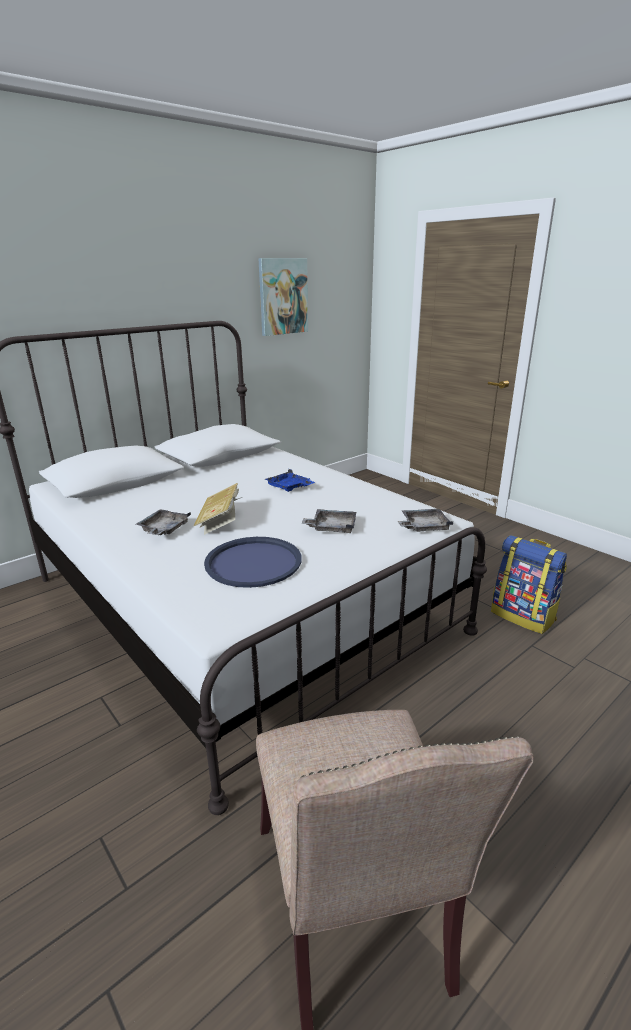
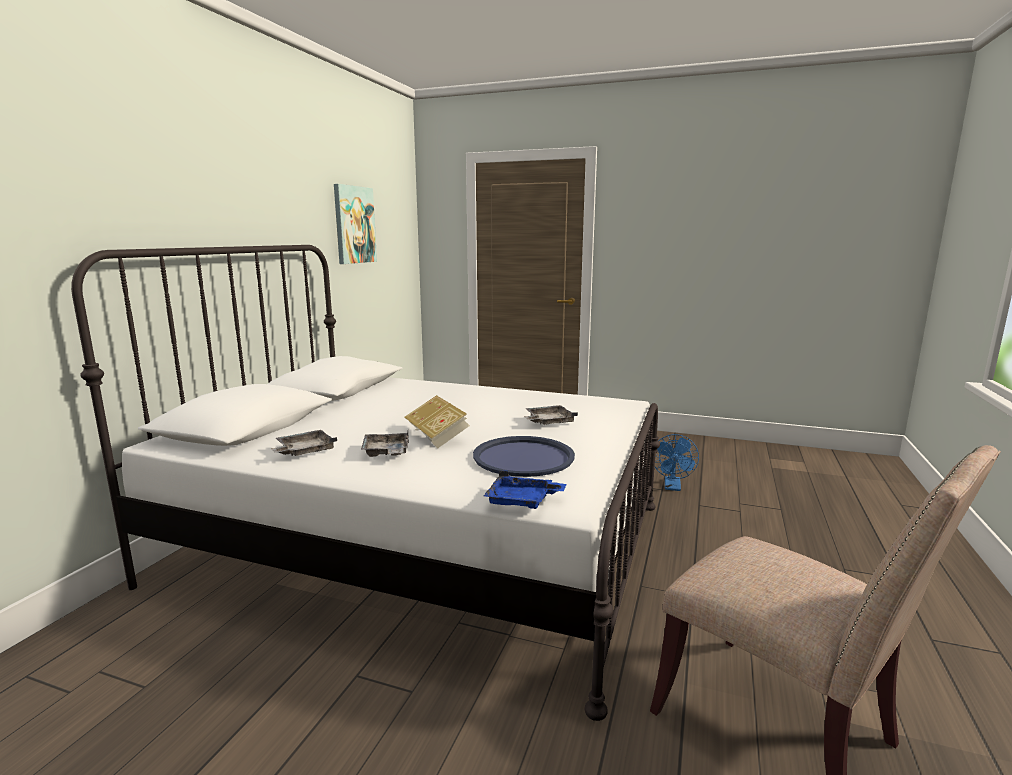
camera: 30 degrees left, 10 degrees down
blue tray [265,469,315,492] -> blue tray moved to [484,470,567,509]
grey tray [398,509,453,532] -> grey tray moved to [271,430,337,456]
backpack [491,535,567,634] -> blue fan [655,434,699,491]

